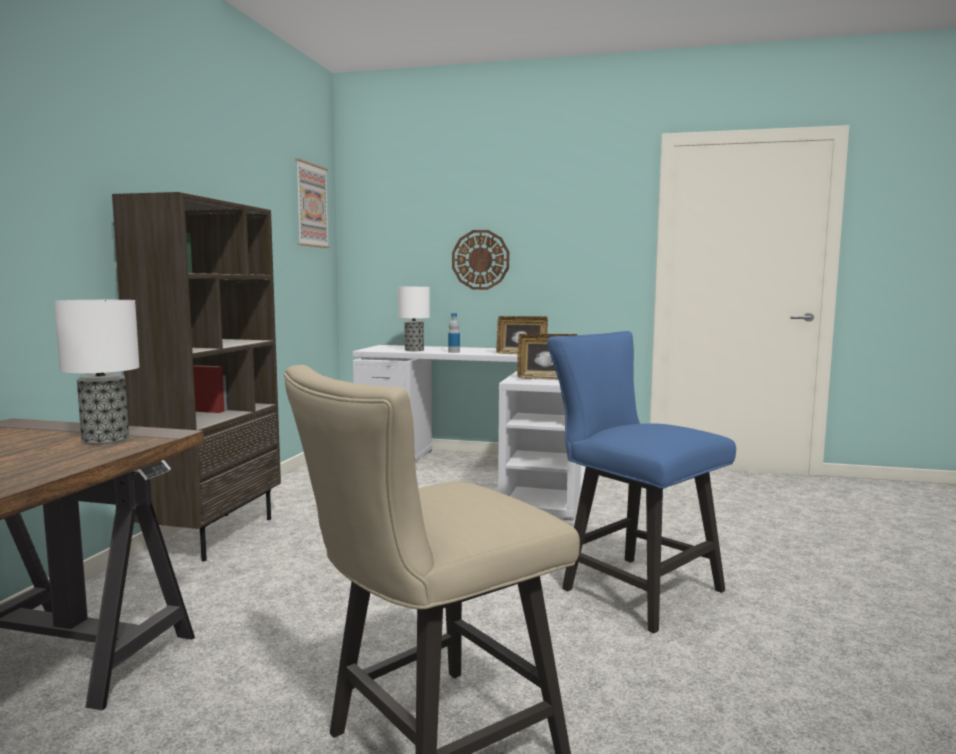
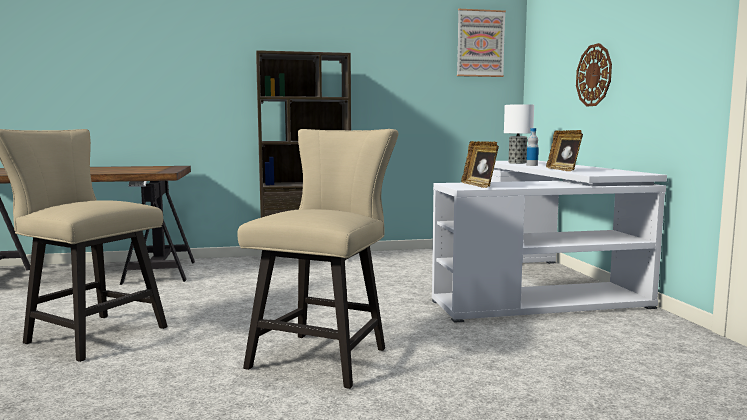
camera: 65 degrees right, 0 degrees up
table lamp [54,300,139,445] -> none
blue chair [547,331,736,633] -> beige chair [237,129,398,389]

